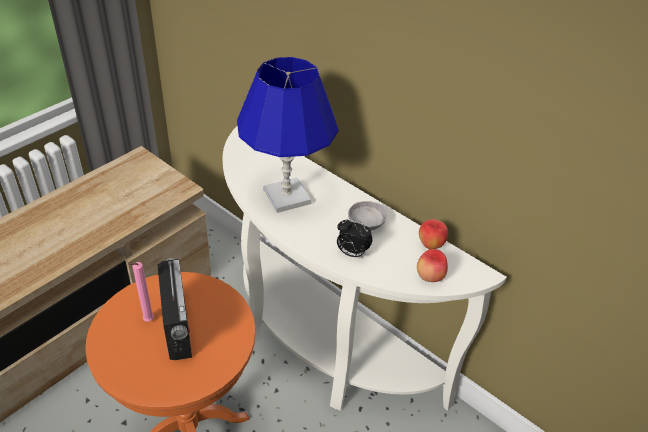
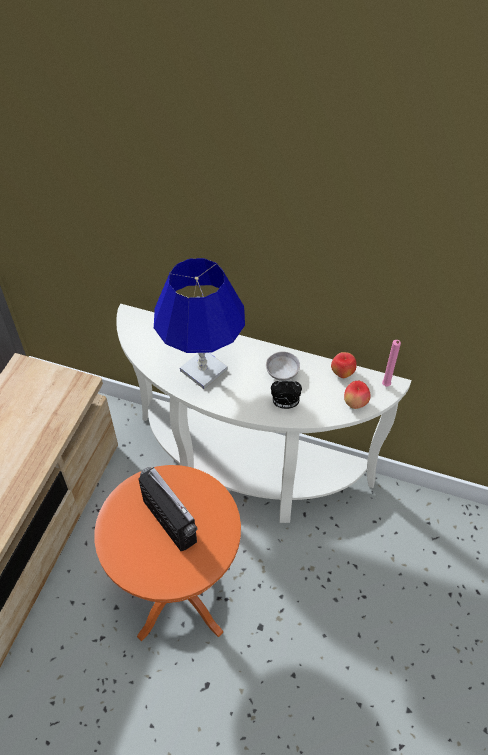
camera: 20 degrees left, 10 degrees up
pink candle [129,262,154,322] -> pink candle moved to [382,340,401,386]

